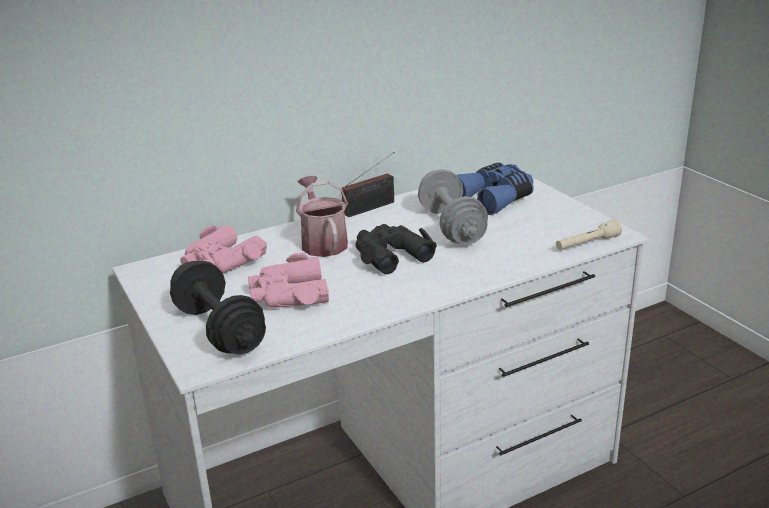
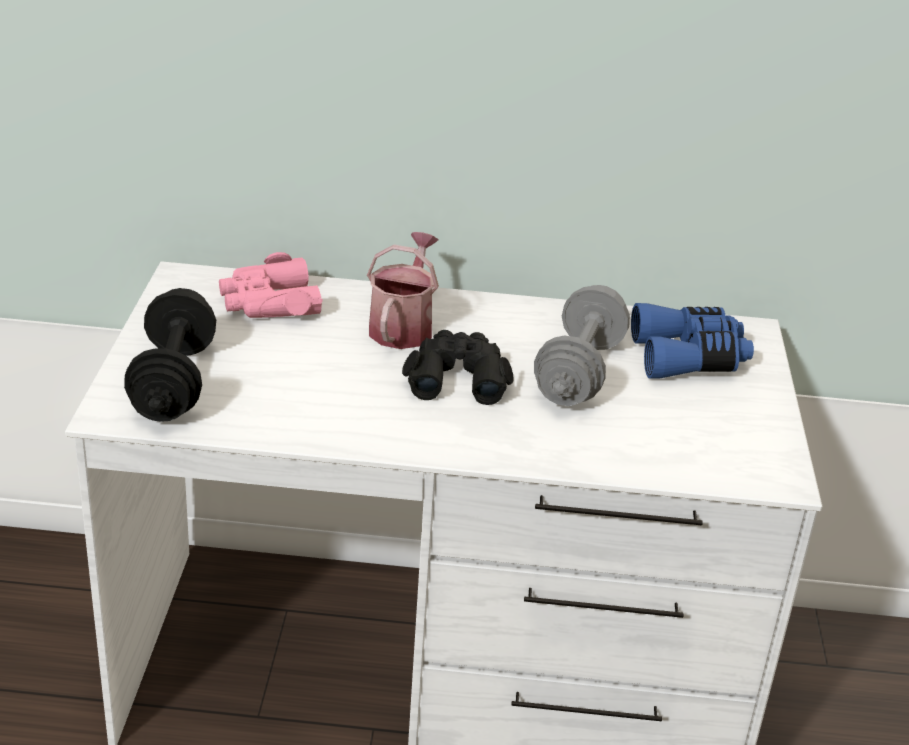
camera: 30 degrees right, 5 degrees up
pink binoculars [248,253,329,308] -> none
radio [342,152,395,217] -> none
beige flashlight [556,219,622,250] -> none

